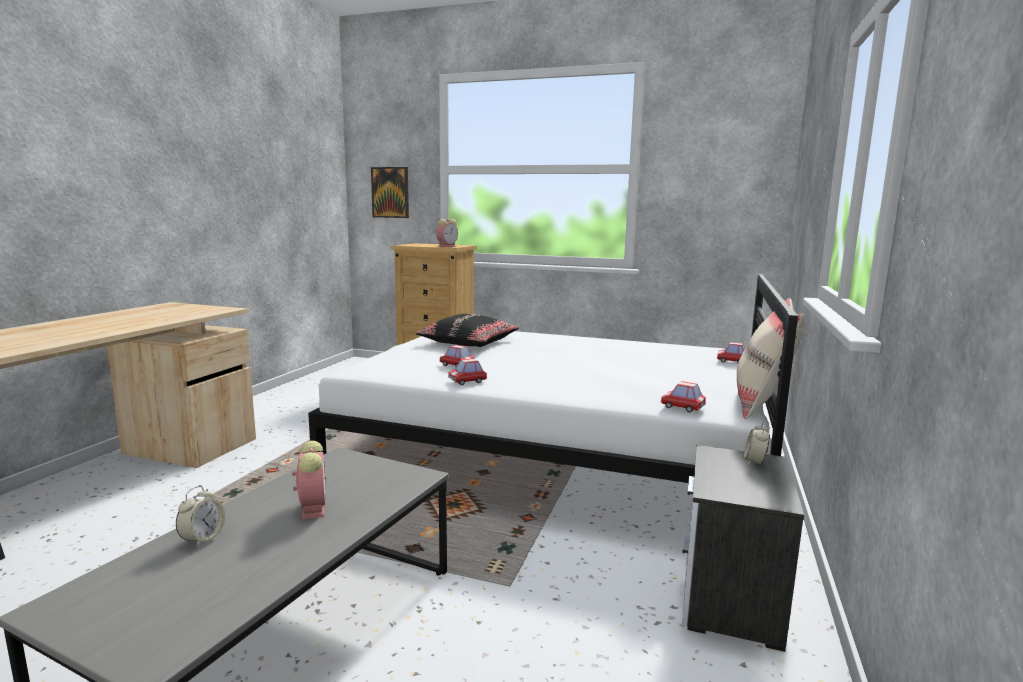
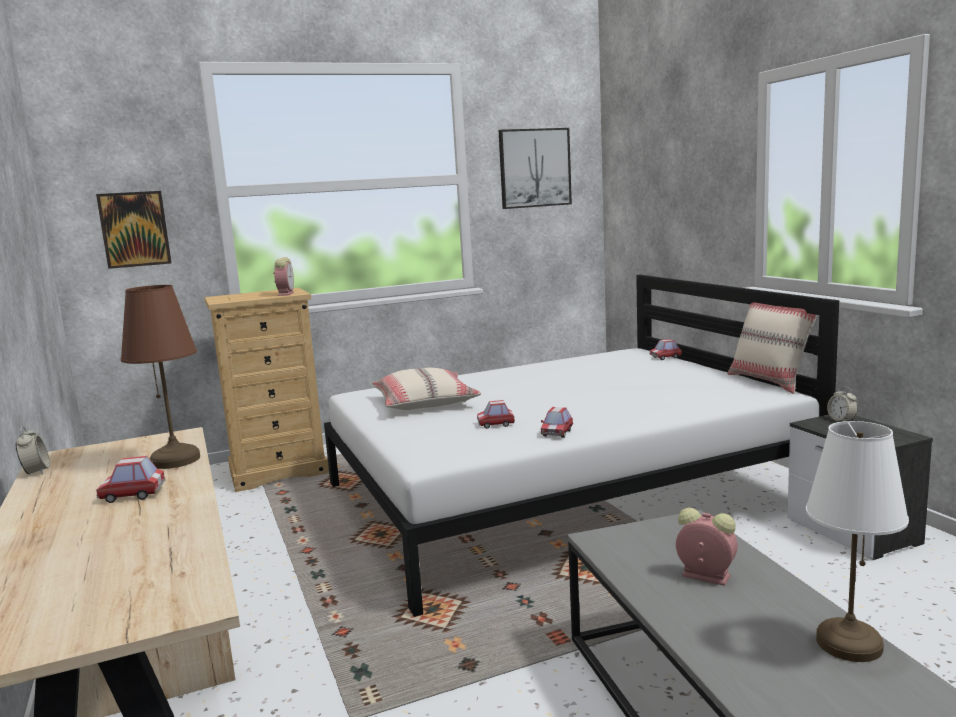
camera: 40 degrees left, 0 degrees up
alarm clock [176,486,225,548] -> alarm clock moved to [16,426,50,475]
black pillow [416,314,519,347] -> beige pillow [372,368,481,410]
toy car [661,381,706,412] -> toy car moved to [96,456,166,503]
none -> brown table lamp [121,285,200,469]
none -> picture [499,128,572,209]
none -> white table lamp [806,421,909,662]

